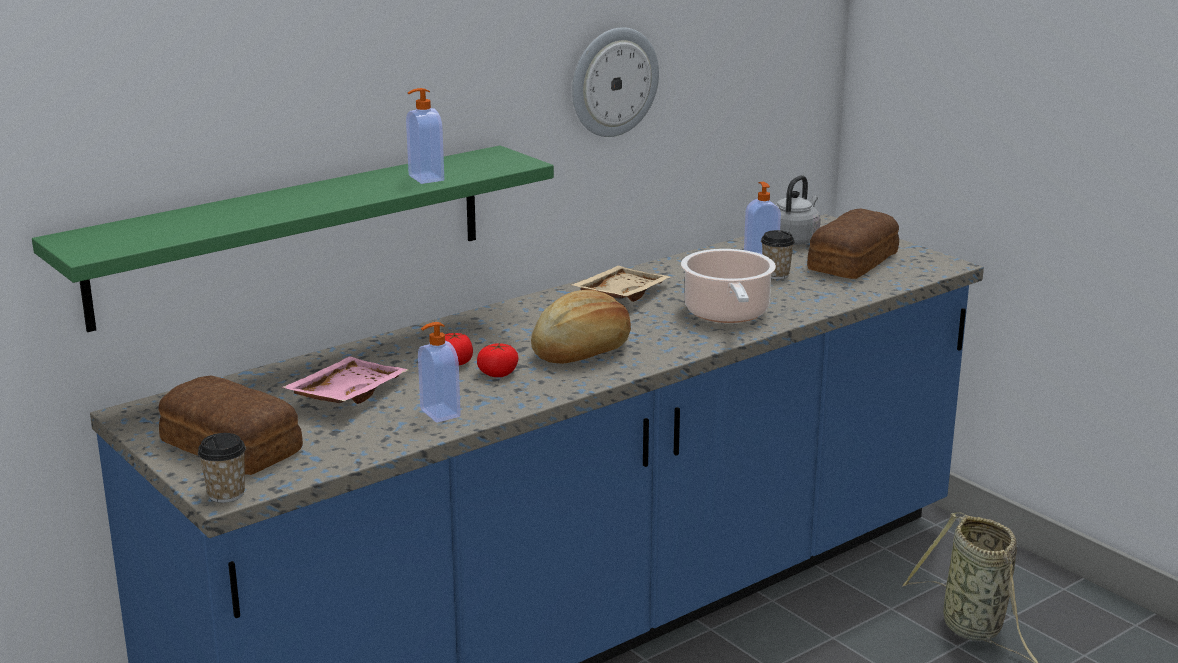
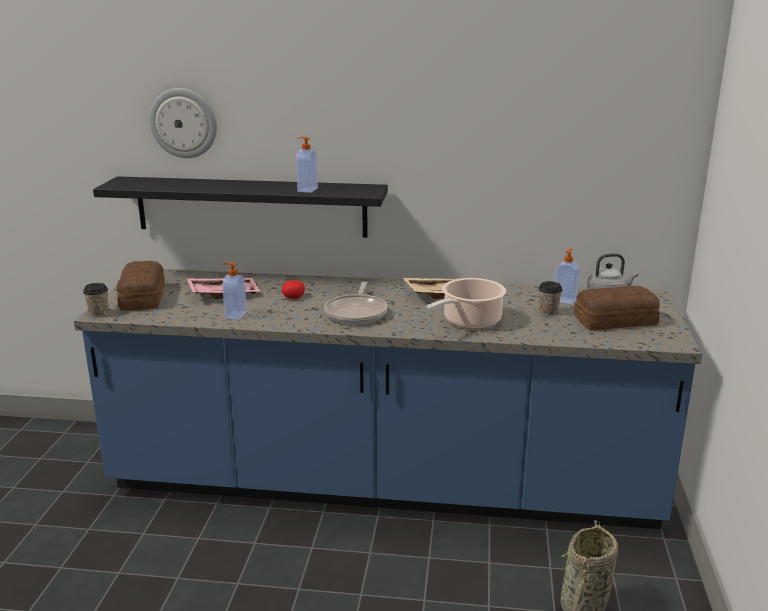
camera: 45 degrees right, 0 degrees up
green shelf [32,146,554,332] -> black shelf [93,176,388,238]
tomato [477,343,518,377] -> none
bread [531,290,631,364] -> frying pan [324,281,387,324]
wall clock [572,27,659,137] -> wall clock moved to [149,88,217,158]

